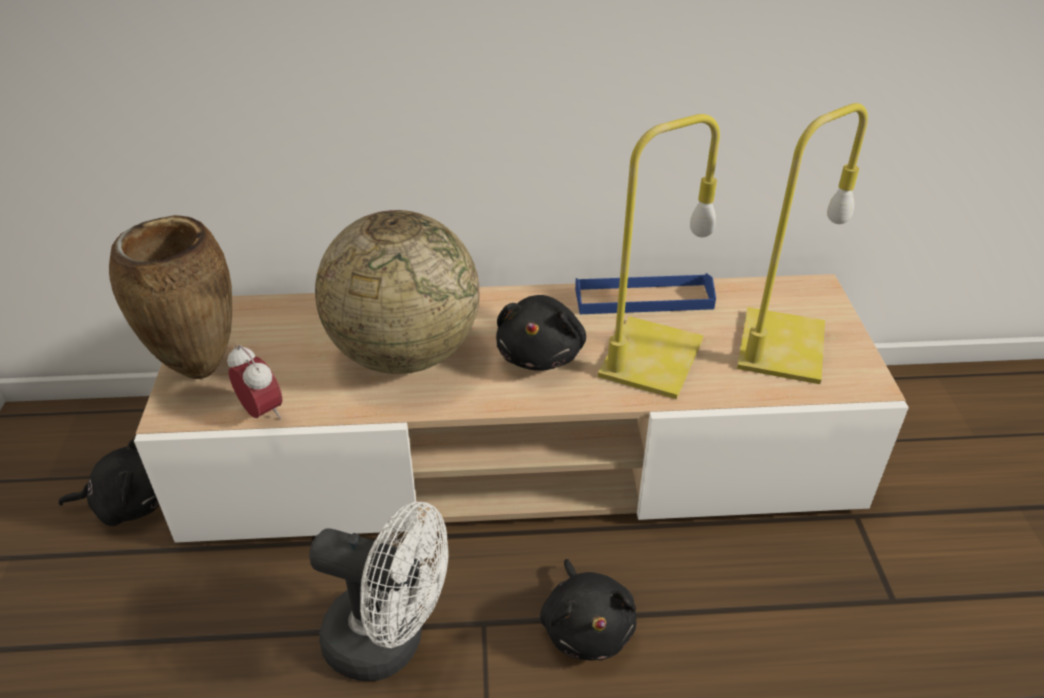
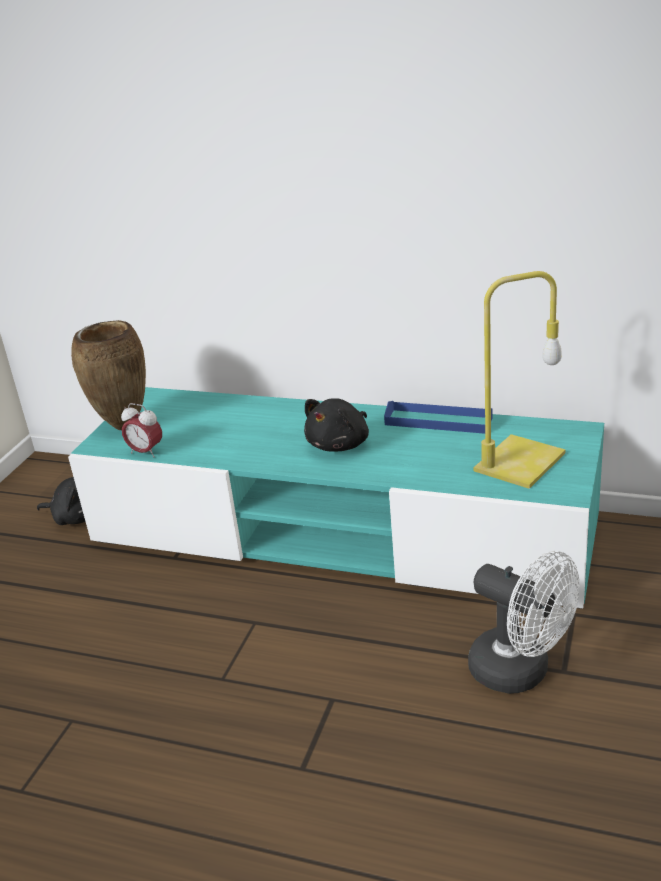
camera: 25 degrees right, 10 degrees down
beige tv stand [134,274,909,543] -> turquoise tv stand [68,387,604,609]
alarm clock [227,345,282,419] -> alarm clock turned 135 degrees clockwise [121,403,162,458]
white fan [309,502,448,681] -> white fan moved to [468,551,579,694]
globe [315,210,480,374] -> none
black plush toy [540,559,637,661] -> none
yellow table lamp [598,114,720,399] -> none

